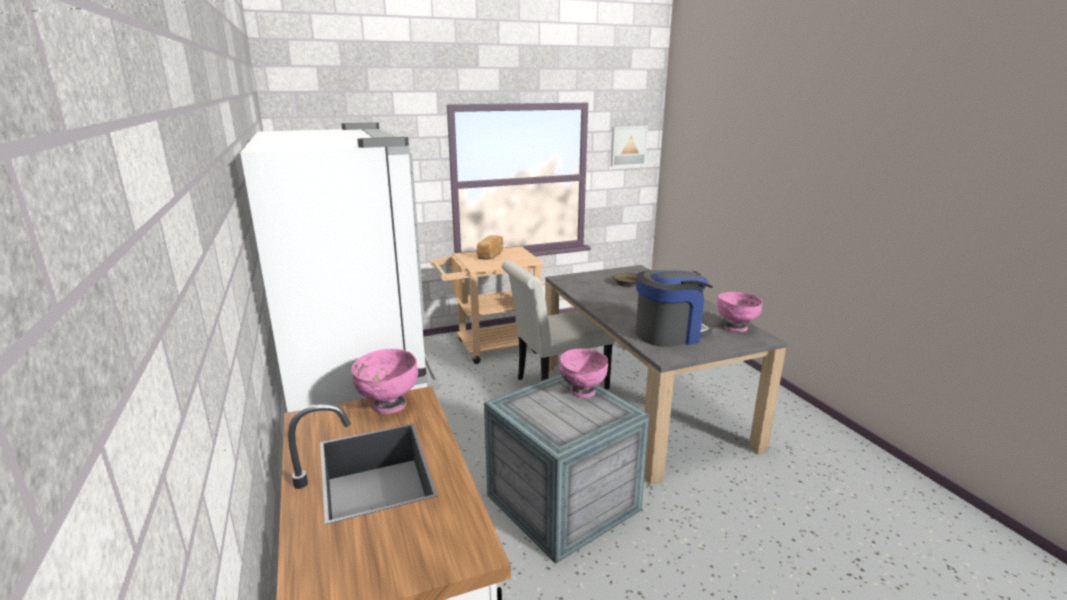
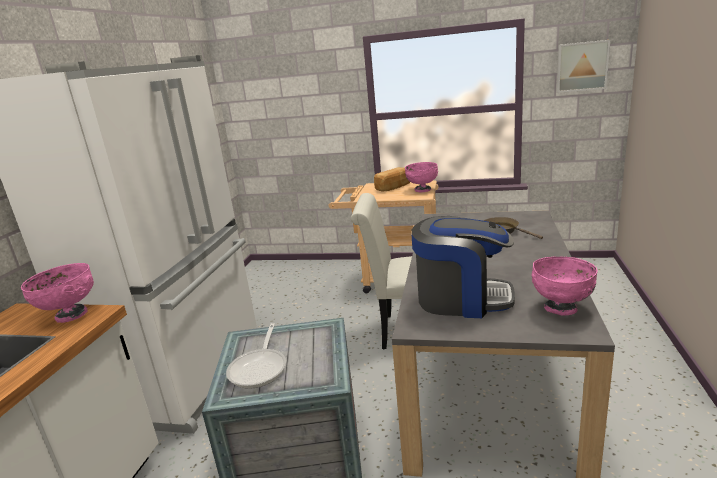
camera: 35 degrees right, 0 degrees up
pink bowl [560,349,608,398] -> pink bowl moved to [405,162,438,192]
none -> frying pan [226,323,286,389]

